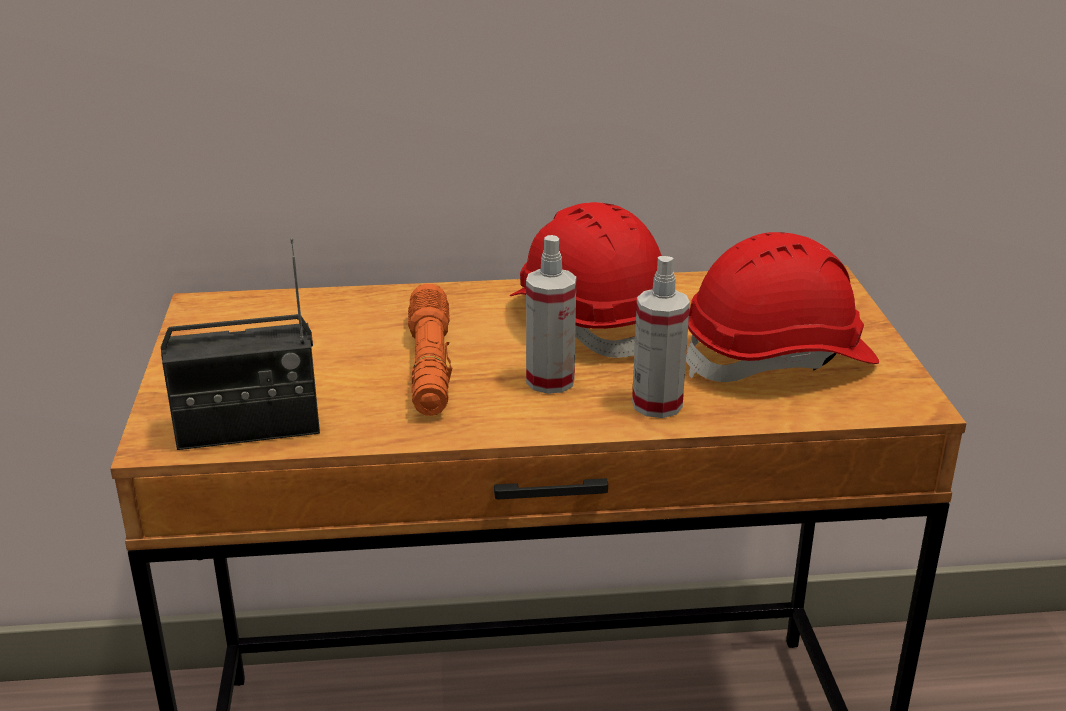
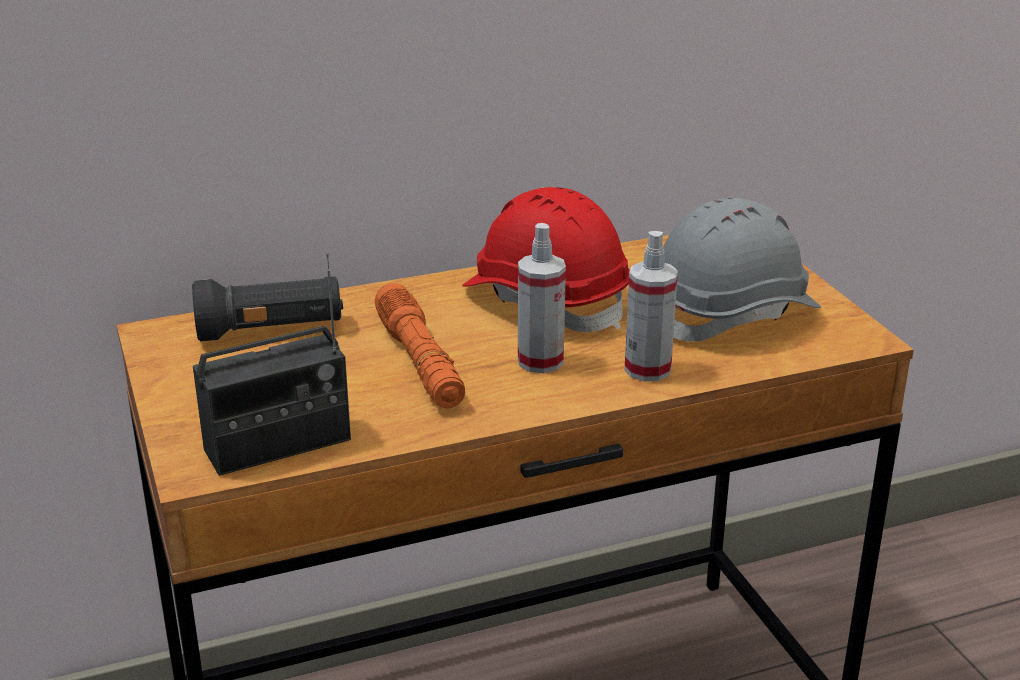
camera: 15 degrees left, 0 degrees up
red hard hat [686,232,879,382] -> grey hard hat [663,198,821,342]
none -> black flashlight [192,276,343,341]

